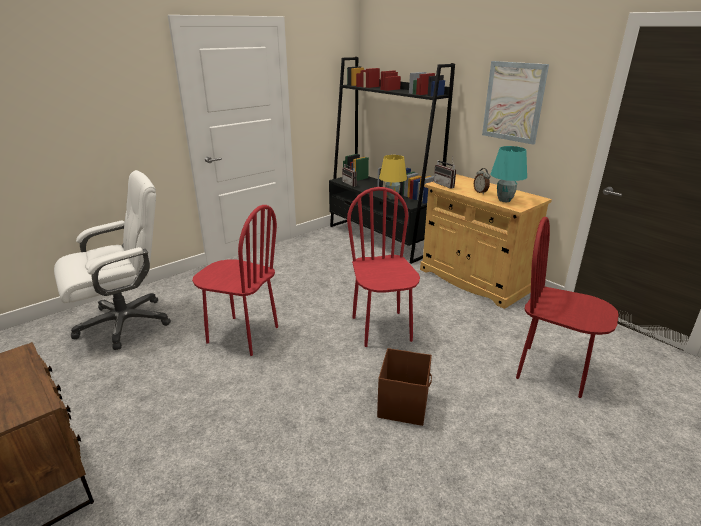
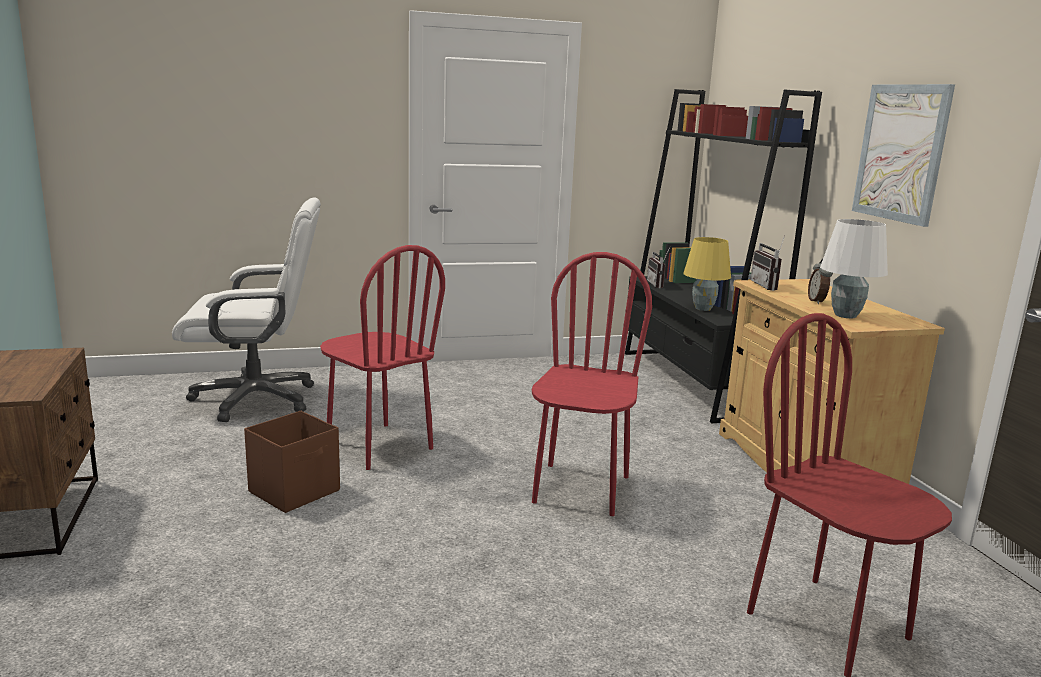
camera: 25 degrees right, 10 degrees down
brown storage box [377,348,432,426] -> brown storage box moved to [244,411,340,513]
turquoise table lamp [491,146,527,202] -> white table lamp [820,219,888,318]

